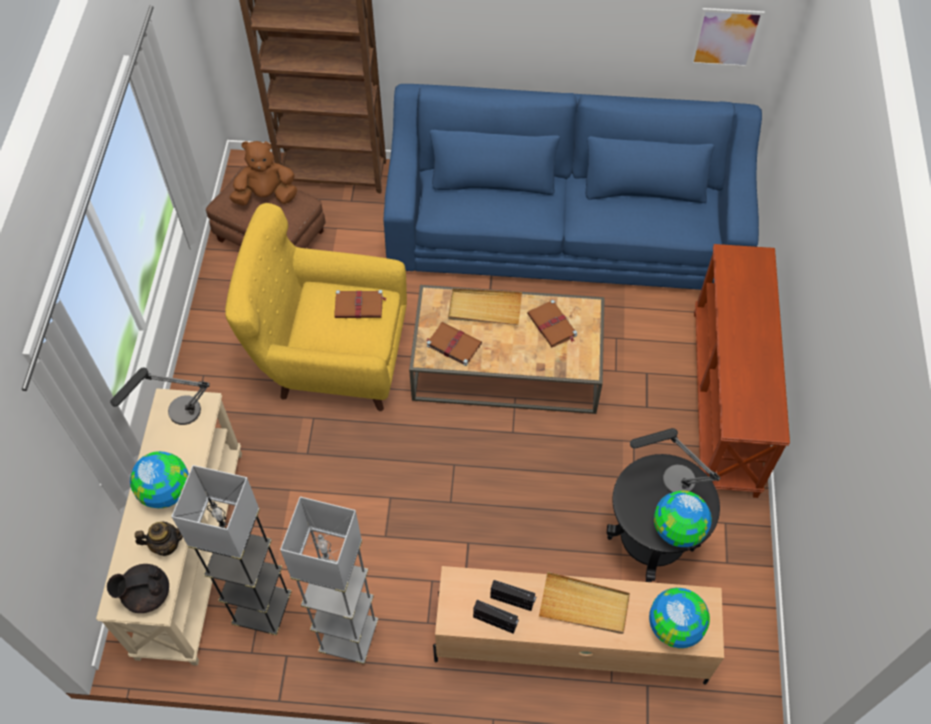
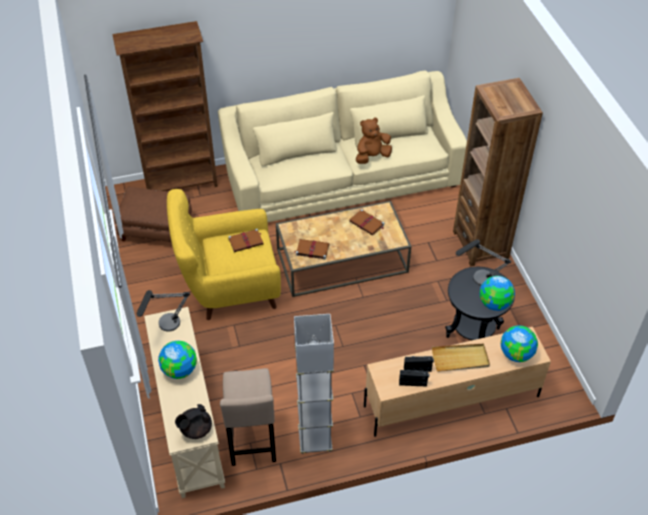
camera: 20 degrees left, 10 degrees down
teapot [135,521,183,556] -> none
grey floor lamp [171,465,292,635] -> beige stool [220,368,276,466]
brown plush toy [229,141,297,206] -> brown plush toy moved to [356,118,392,164]
blue sofa [384,84,762,290] -> beige sofa [218,71,467,222]
beige tray [448,288,522,325] -> none
picture [690,8,765,68] -> none
brown console table [694,244,790,498] -> brown bookcase [453,78,543,266]

